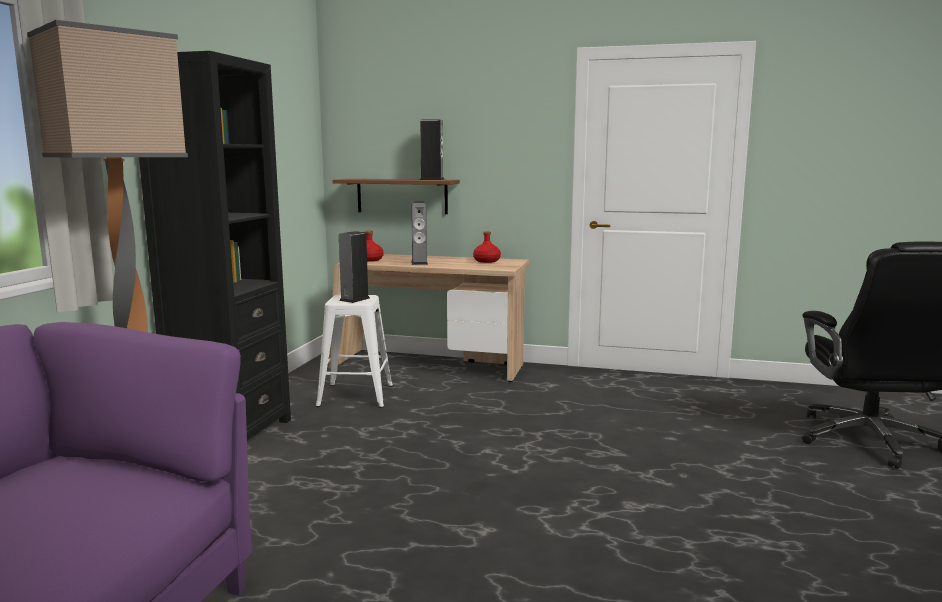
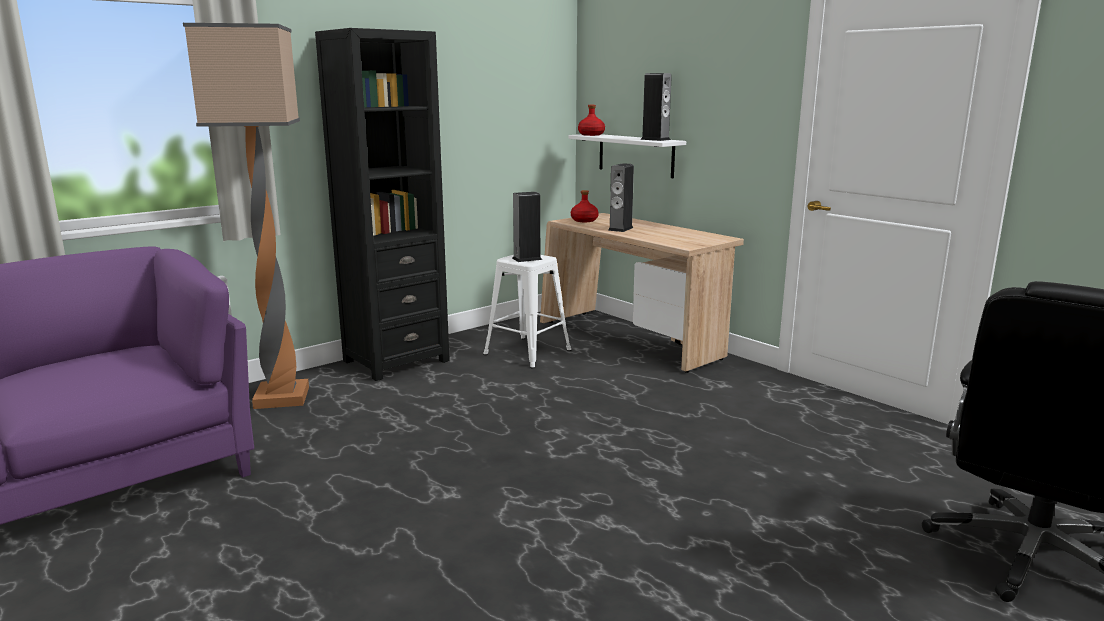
camera: 35 degrees right, 5 degrees up
brown shelf [333,179,460,214] -> white shelf [568,134,686,178]
red bottle [473,231,501,263] -> red bottle moved to [578,105,605,136]

